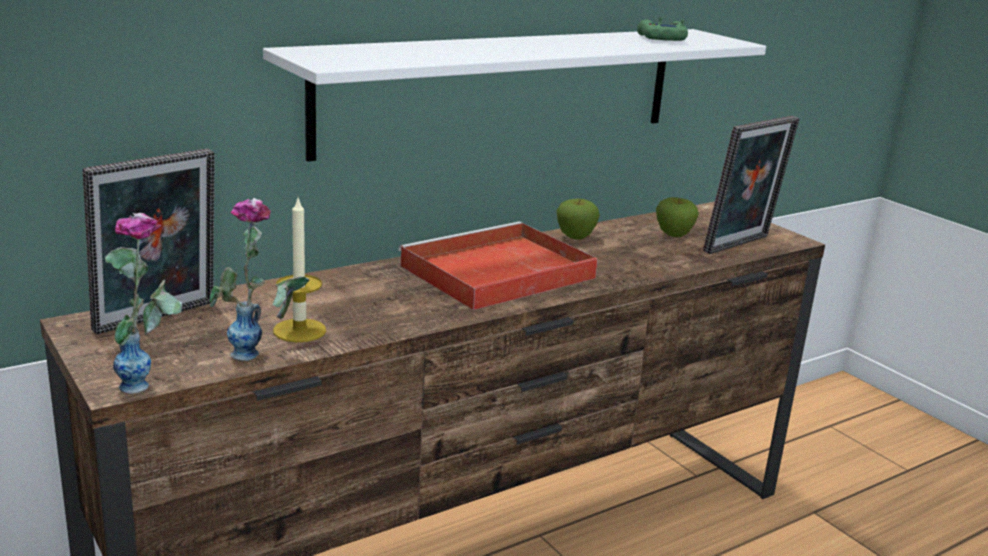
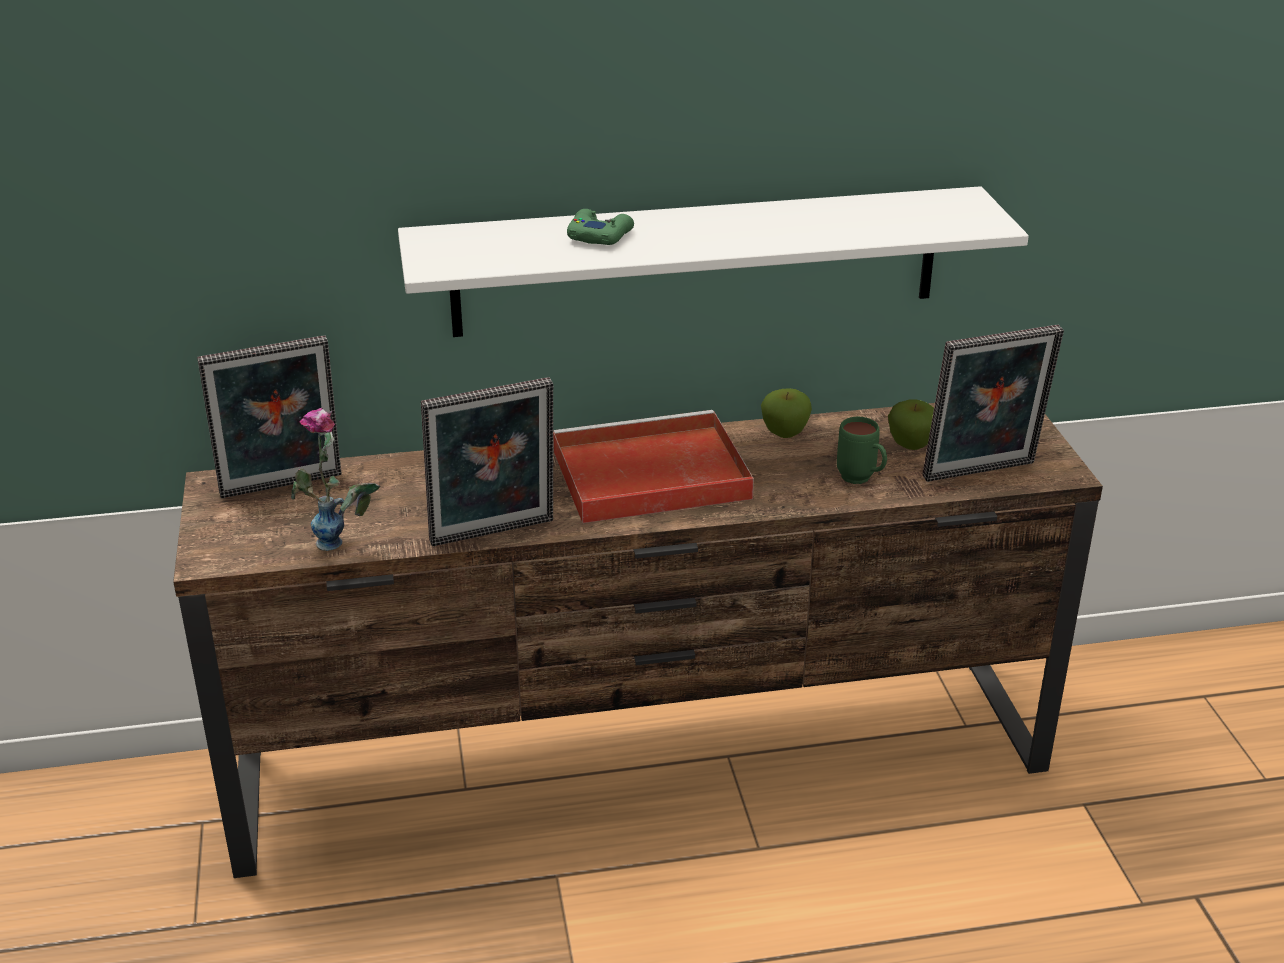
camera: 25 degrees right, 10 degrees up
vase [105,213,182,394] -> none
candle [273,199,326,342] -> none
green game controller [637,17,688,41] -> green game controller moved to [567,209,634,245]
none -> picture frame [421,377,553,546]
none -> green mug [837,417,887,484]

